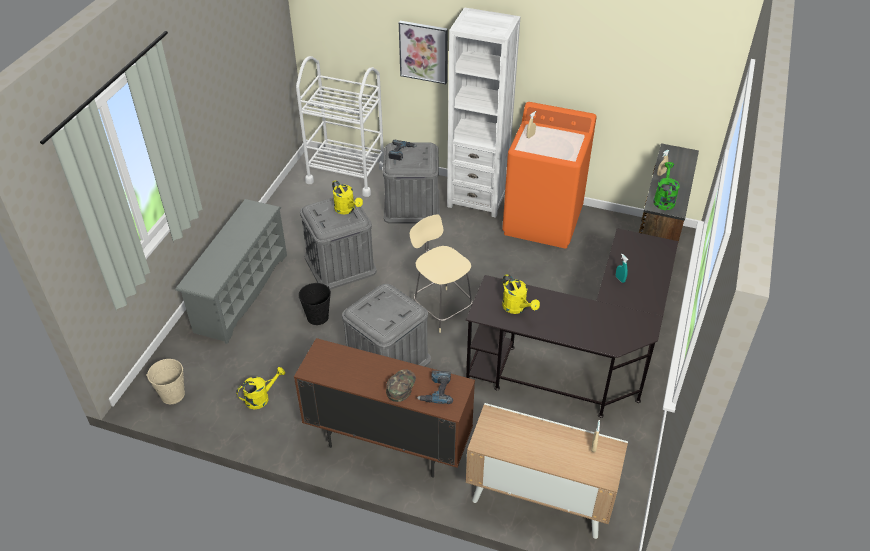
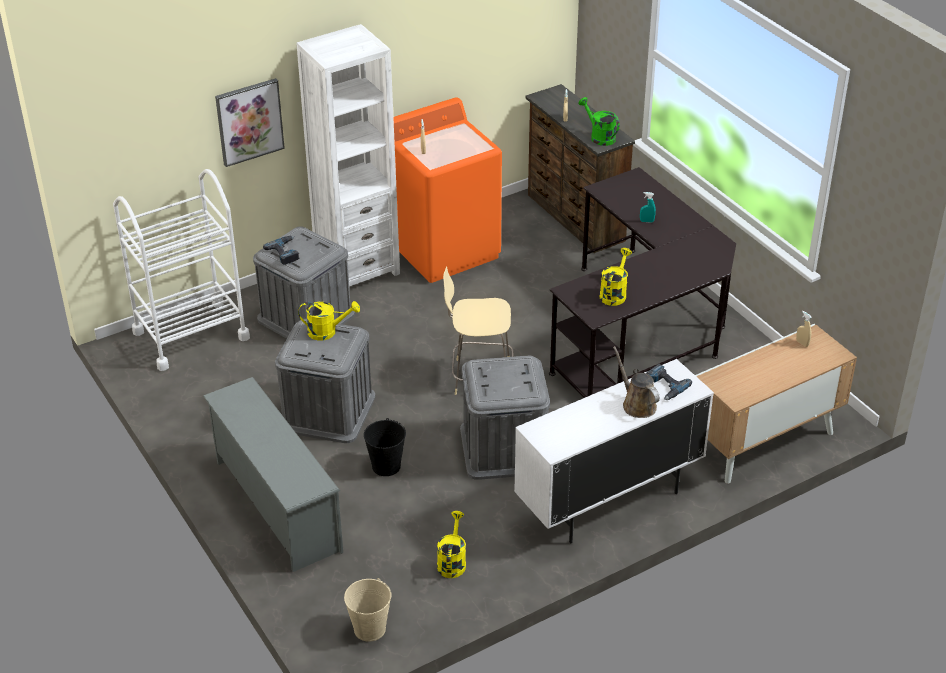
camera: 50 degrees left, 5 degrees down
brown cabinet [294,338,475,478] -> white cabinet [514,359,714,544]
green cap [386,369,416,402] -> brown watering can [613,346,660,418]
yellow watering can [502,274,540,314] -> yellow watering can turned 75 degrees counterclockwise [600,248,632,306]

